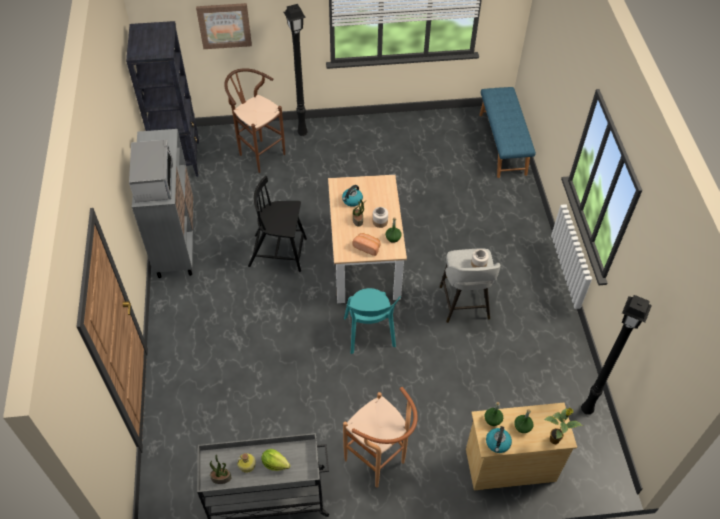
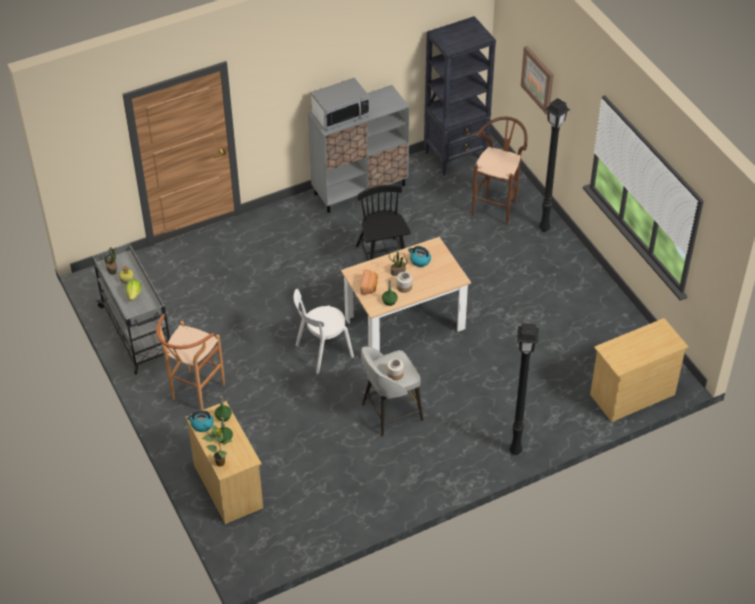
camera: 70 degrees right, 5 degrees down
turquoise chair [344,288,401,354] -> white chair [294,289,354,374]
blue bench [479,87,536,178] -> beige dresser [590,318,688,422]
black floor lamp [581,295,652,414] -> black floor lamp moved to [509,323,539,455]

